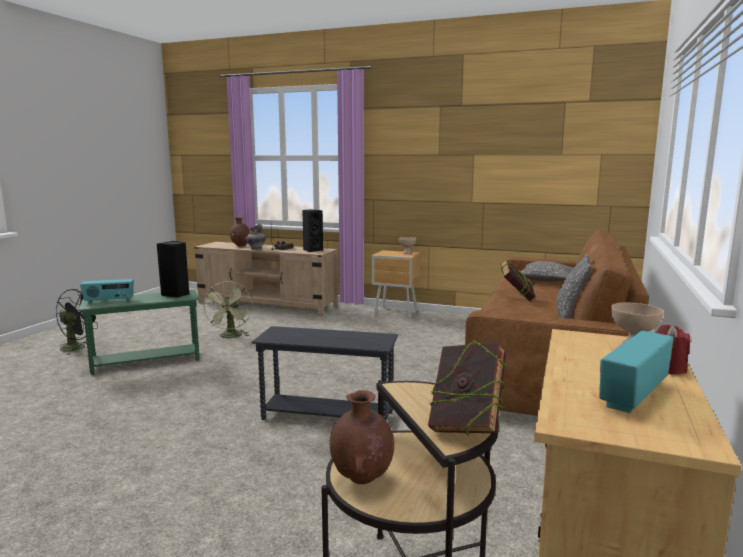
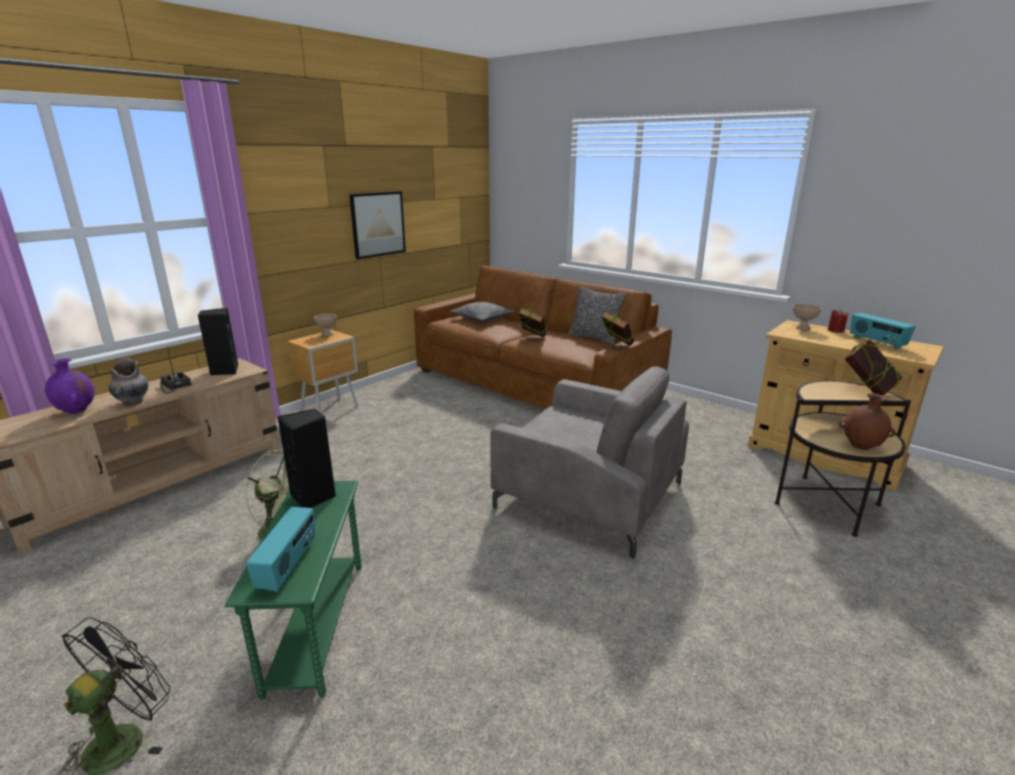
camera: 70 degrees left, 10 degrees up
brown vase [230,217,249,247] -> purple vase [45,358,94,414]
grey side table [252,326,398,421] -> grey armchair [490,366,689,559]
none -> picture [349,191,406,260]
none -> book [601,311,635,346]

